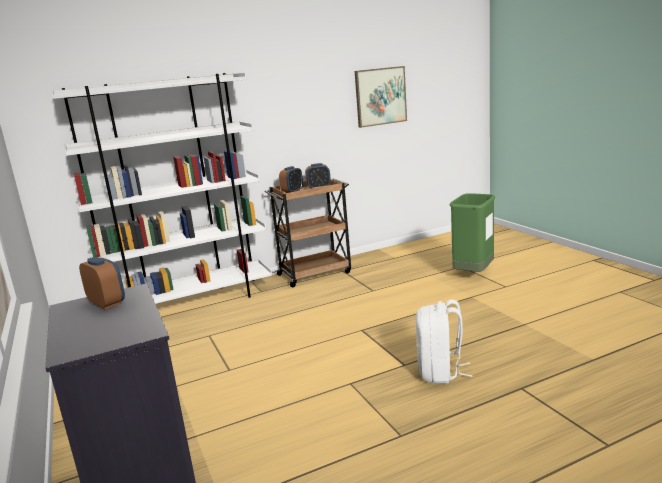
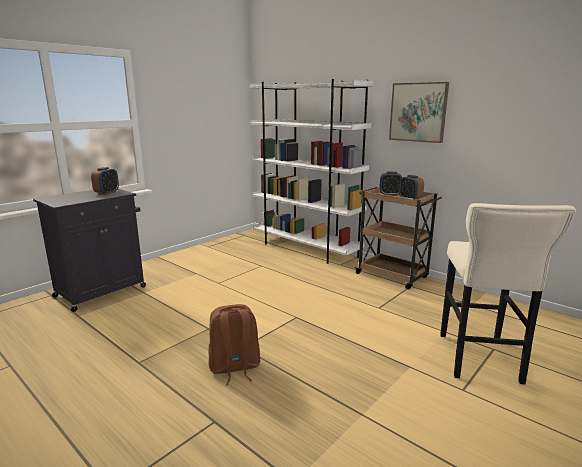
camera: 65 degrees right, 0 degrees up
picture [355,66,407,128] -> picture moved to [389,82,449,143]
white backpack [416,300,473,384] -> brown backpack [209,304,260,386]
green trash can [450,193,495,272] -> beige stool [440,203,576,384]

